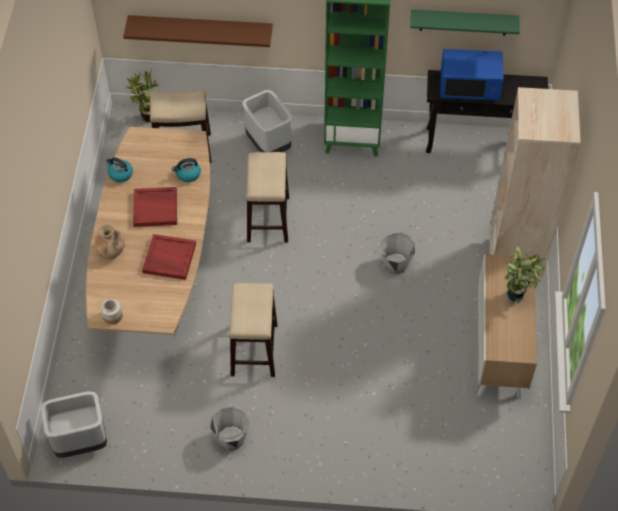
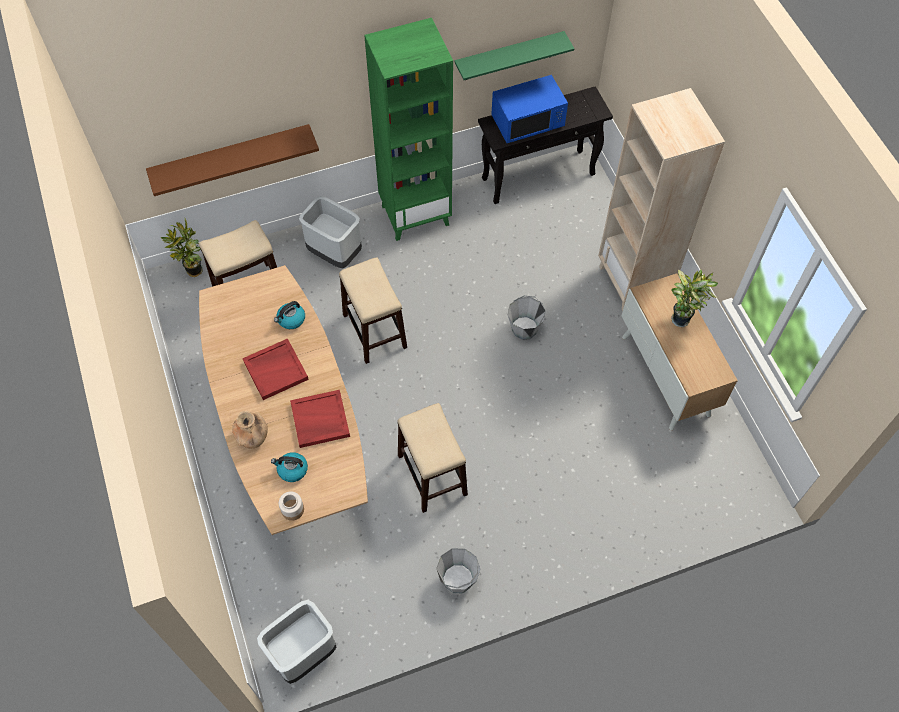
camera: 25 degrees left, 5 degrees up
kettle [106,157,133,182] -> kettle moved to [271,452,308,482]

